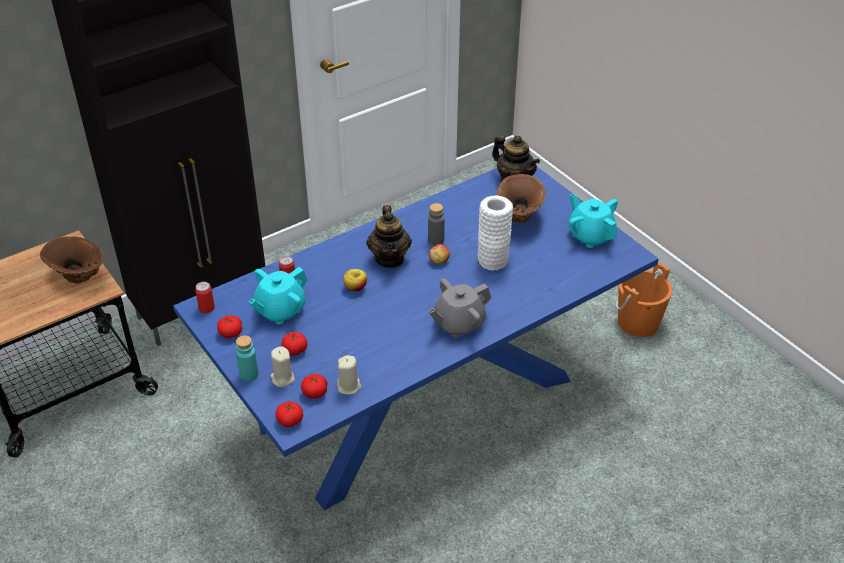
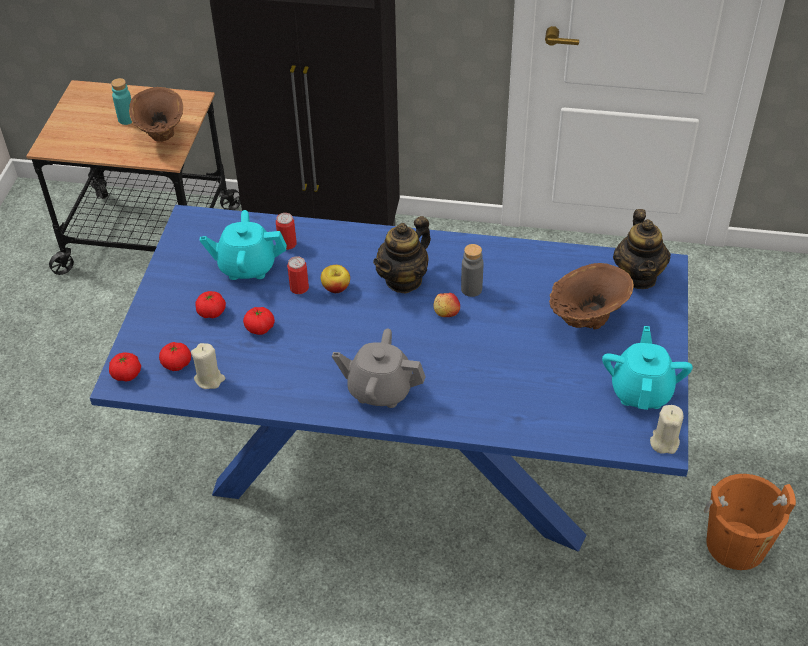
camera: 45 degrees right, 5 degrees up
can [195,282,215,313] -> can moved to [287,256,309,294]
tomato [217,315,242,338] -> tomato moved to [243,307,275,335]
turquoise bottle [236,335,258,381] -> turquoise bottle moved to [111,78,132,125]
beige candle [270,347,295,387] -> beige candle moved to [650,405,684,454]
white vase [478,196,513,271] -> none

